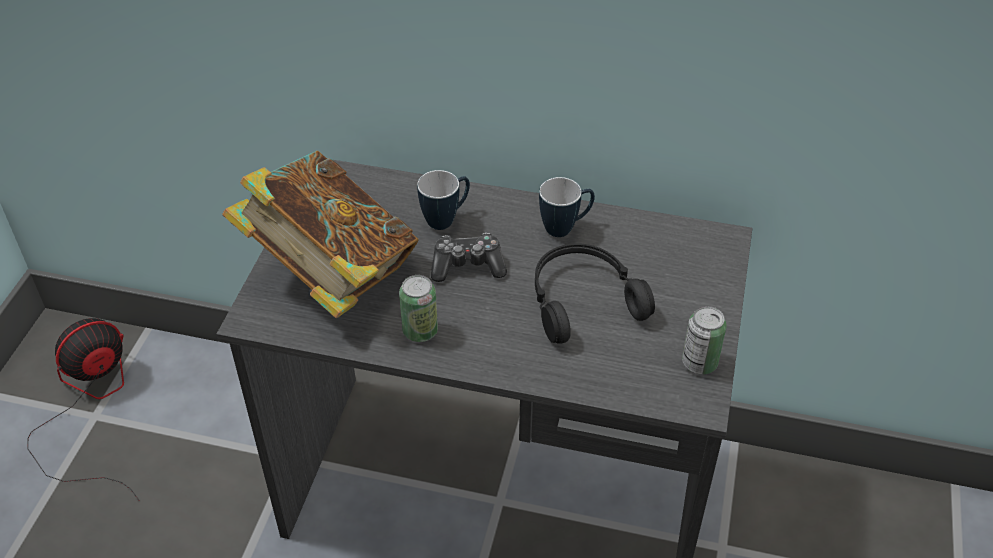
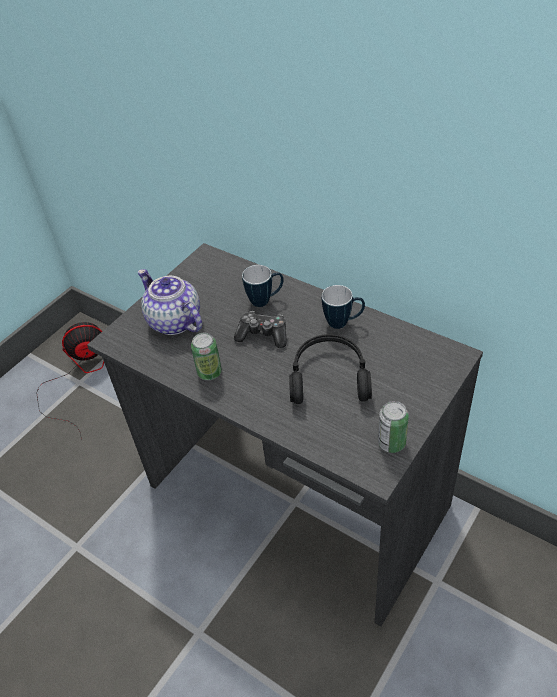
camera: 25 degrees right, 0 degrees up
book [222,151,419,318] -> teapot [138,269,202,335]

